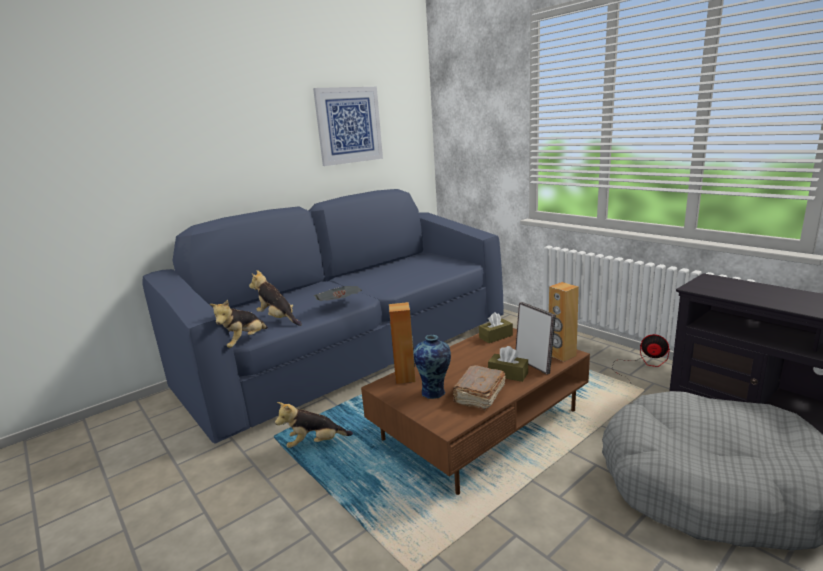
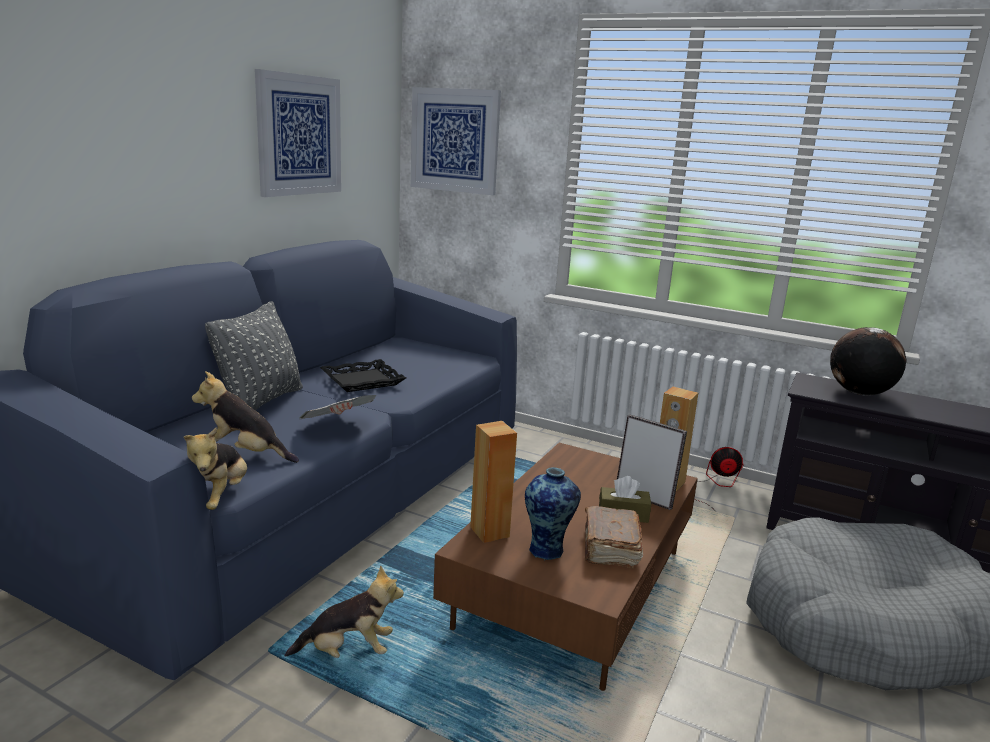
camera: 25 degrees left, 0 degrees up
plush toy [275,402,353,448] -> plush toy turned 150 degrees counterclockwise [284,565,404,658]
brown tissue box [479,312,513,343] -> none
none -> grey pillow [205,301,303,411]
none -> black tray [320,359,406,392]
none -> picture [411,87,501,195]
none -> globe [830,327,906,396]

